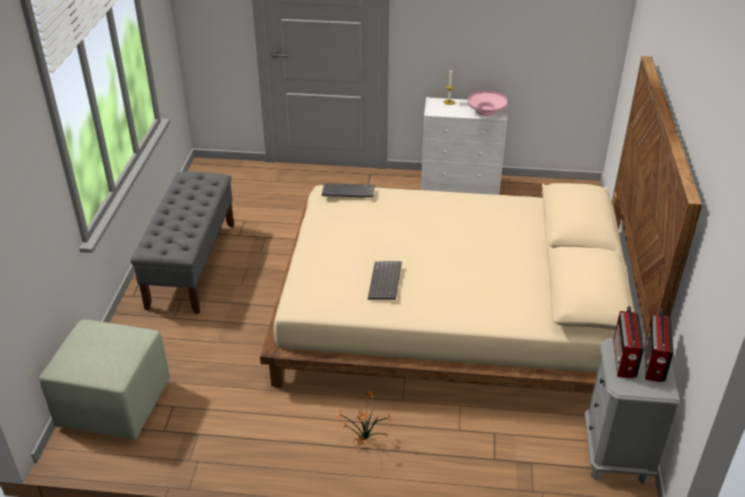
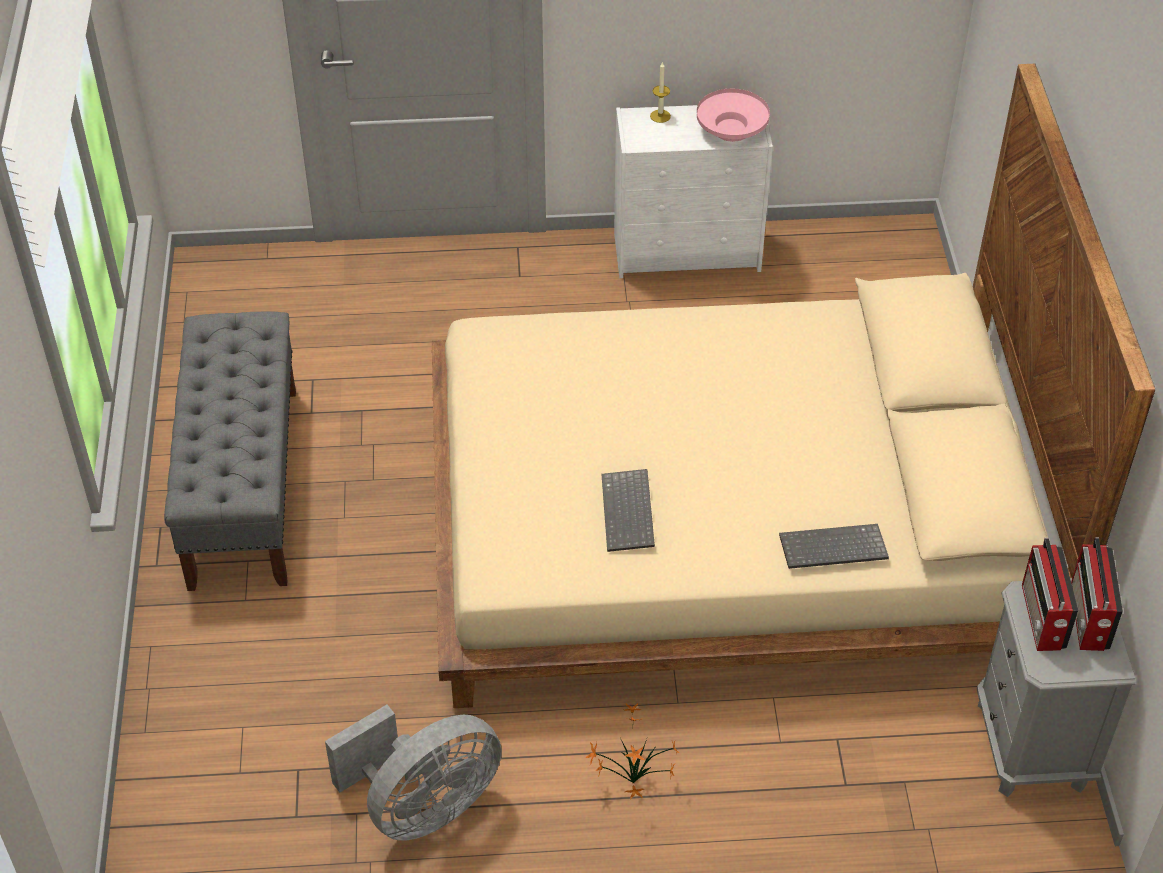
camera: 10 degrees left, 10 degrees up
green ottoman [39,319,170,440] -> none
keyboard [322,183,374,198] -> keyboard moved to [779,524,889,569]
none -> grey fan [325,705,502,841]

